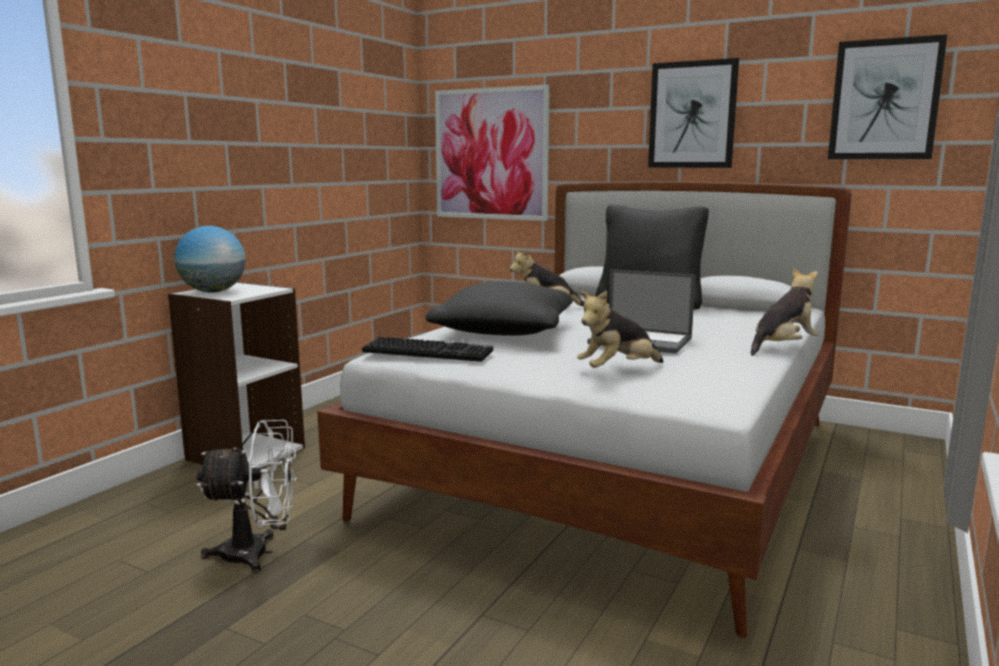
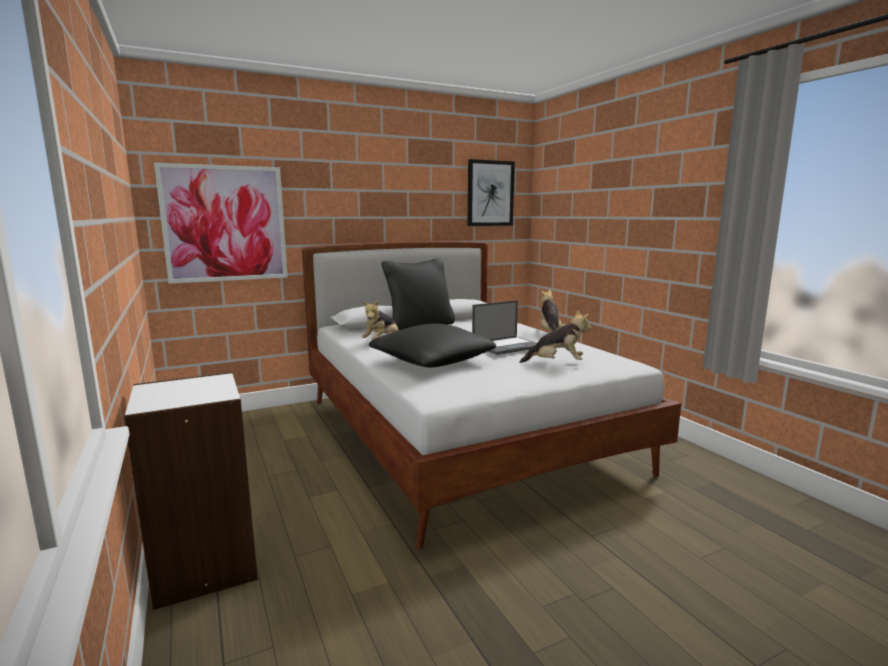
camera: 55 degrees left, 0 degrees up
globe [174,226,246,293] -> none
white fan [196,420,296,573] -> none
keyboard [362,337,493,362] -> none
plush toy [577,290,663,368] -> plush toy turned 90 degrees counterclockwise [519,310,591,363]
picture [648,58,739,168] -> none

